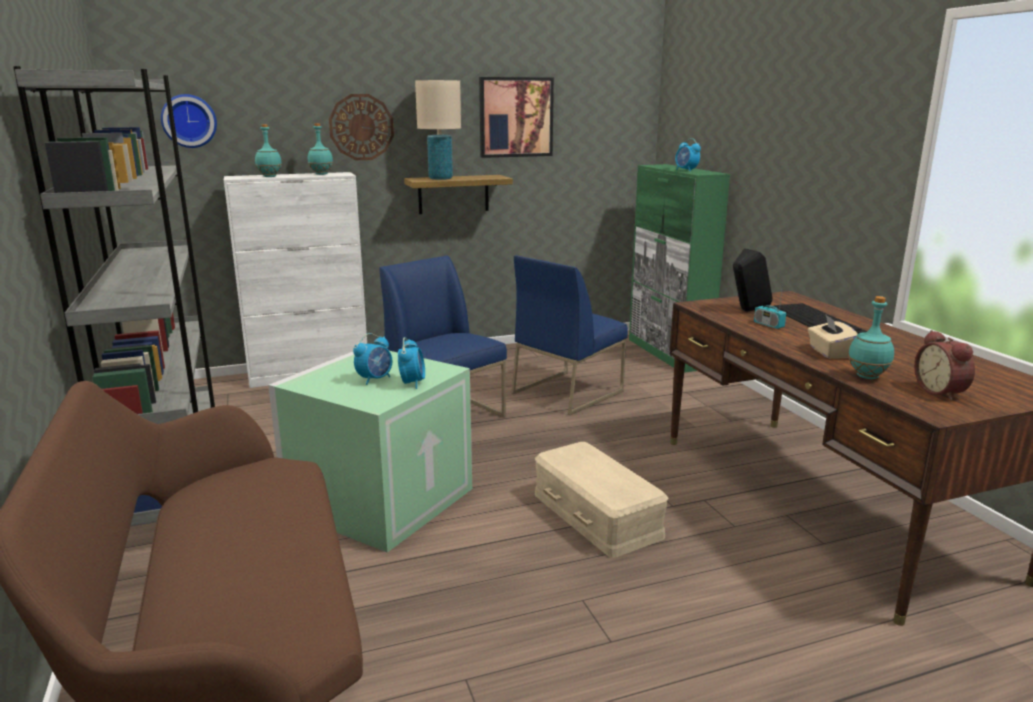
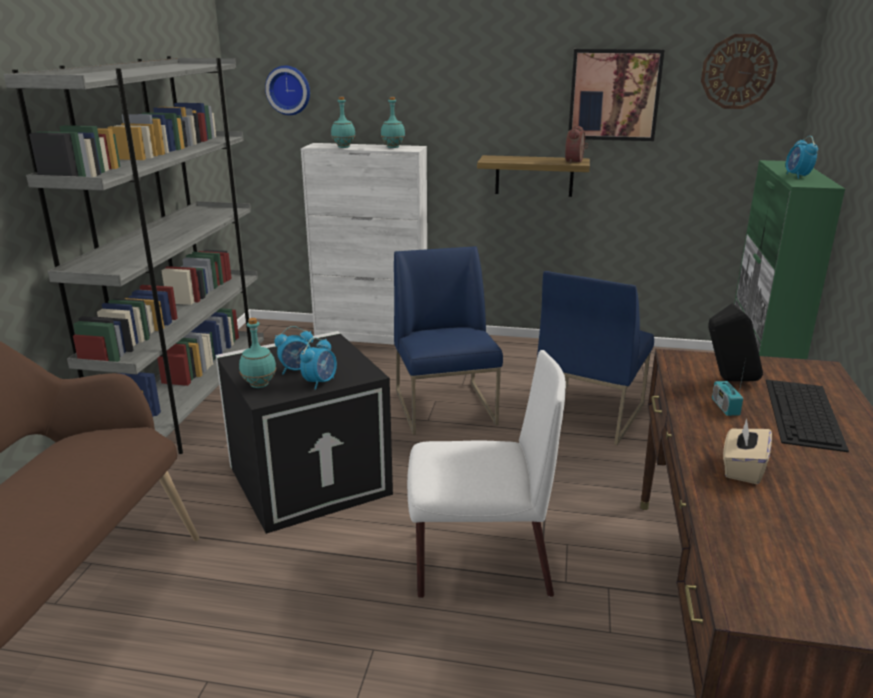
camera: 30 degrees right, 5 degrees up
green storage box [268,351,472,553] -> black storage box [215,331,393,534]
wall clock [329,94,394,160] -> wall clock moved to [701,34,778,109]
beige table lamp [415,80,461,180] -> none
blue chair [512,255,628,415] -> blue chair turned 45 degrees counterclockwise [537,271,654,445]
beige storage box [535,442,669,558] -> white chair [407,350,566,598]
turquoise bottle [848,296,894,379] -> turquoise bottle moved to [239,318,276,388]
alarm clock [914,330,975,401] -> alarm clock moved to [565,126,588,164]

